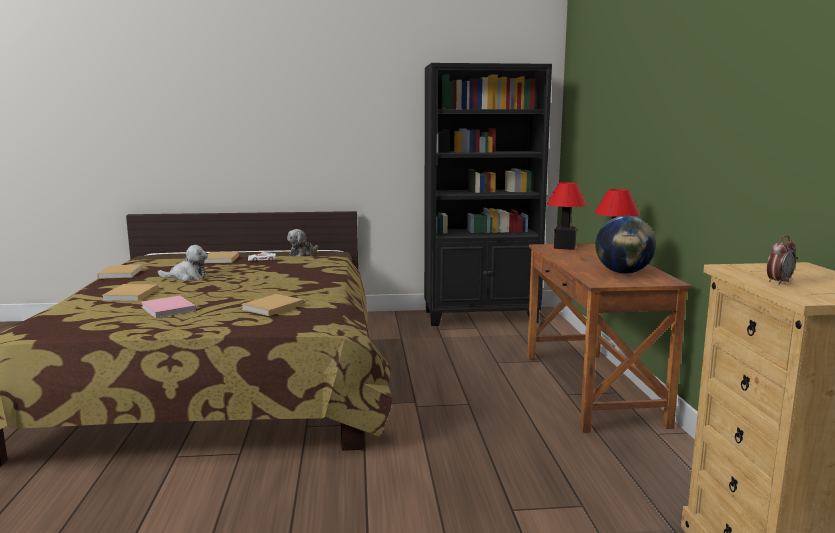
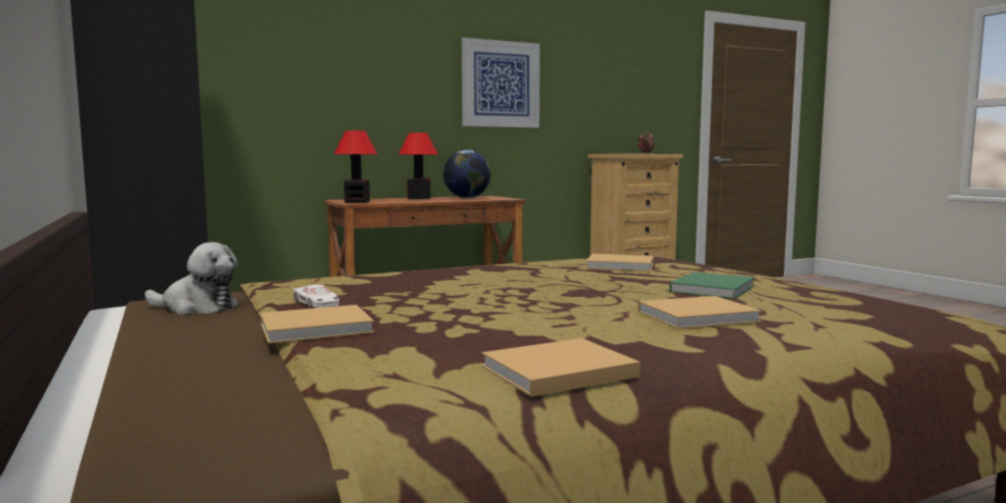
camera: 110 degrees left, 5 degrees down
pink book [141,296,196,318] -> green book [669,272,754,299]
plush toy [158,245,208,281] -> none
none -> picture [462,38,540,128]

